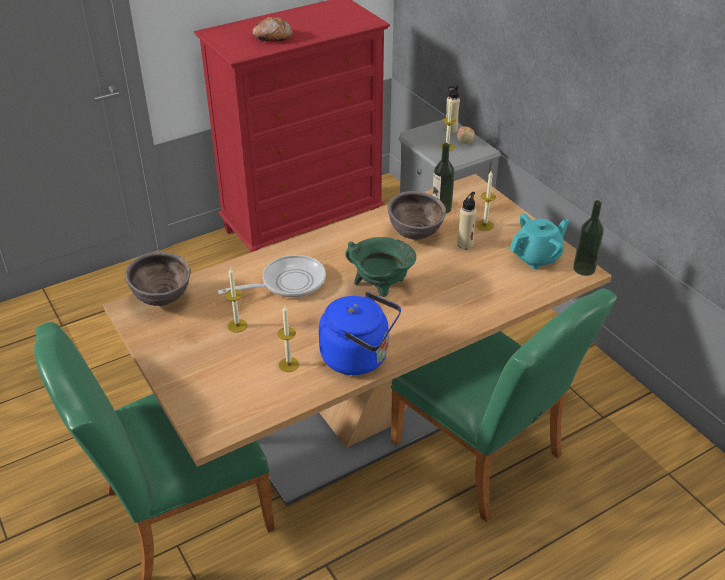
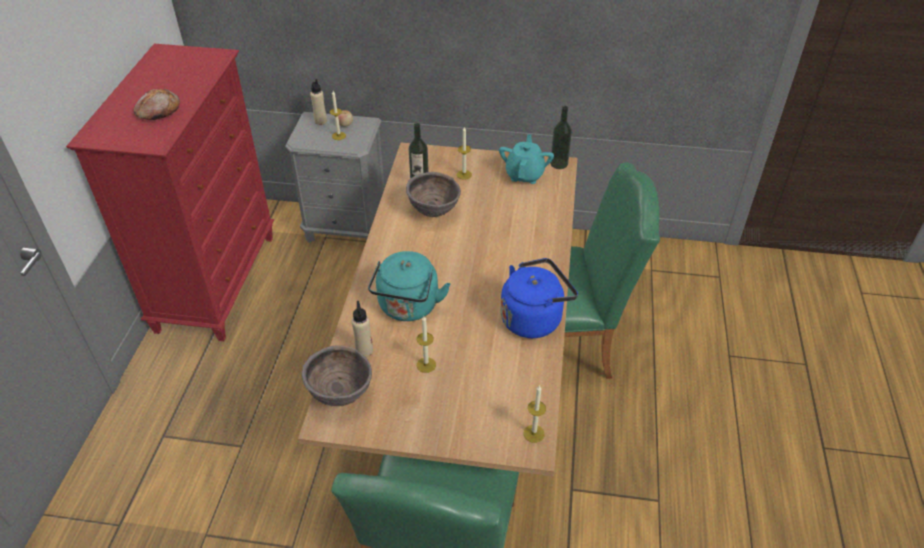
camera: 50 degrees left, 5 degrees up
frying pan [218,255,326,298] -> turquoise kettle [368,251,450,321]
candle [277,305,300,372] -> candle moved to [524,385,546,443]
green cooking pot [345,237,416,297] -> none
beige bottle [457,192,477,250] -> beige bottle moved to [351,301,373,357]

